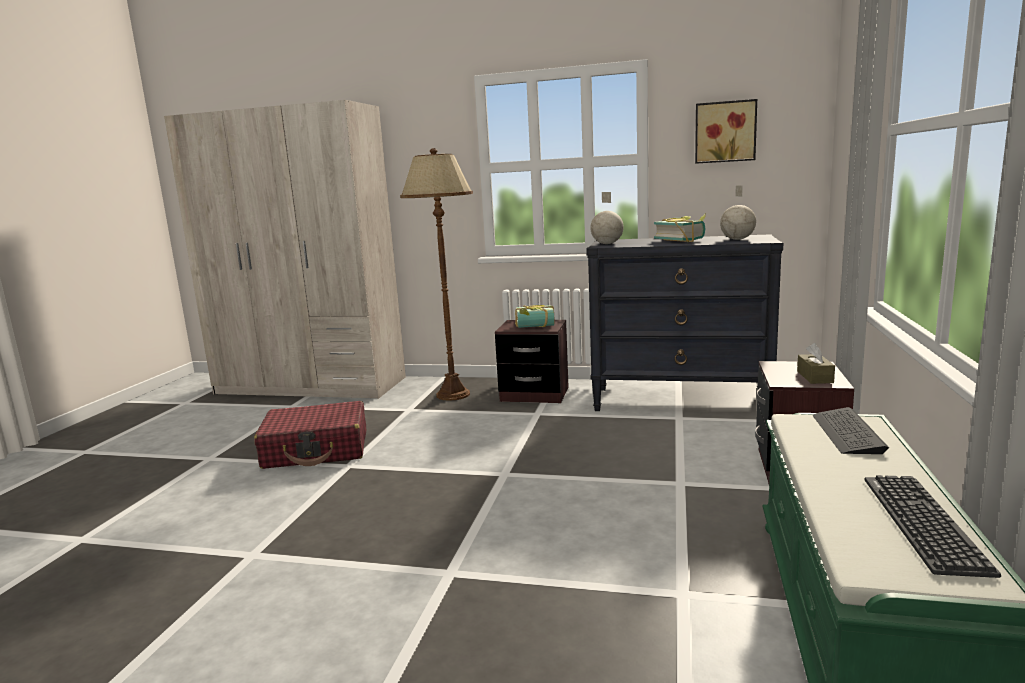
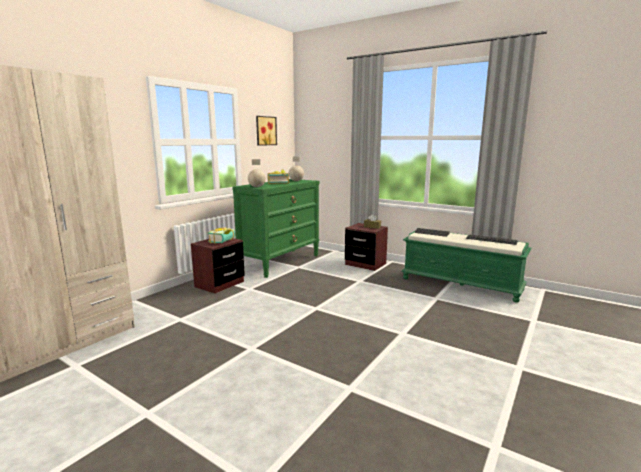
camera: 70 degrees left, 0 degrees up
red suitcase [254,401,366,469] -> none
brown floor lamp [400,148,473,401] -> none
black dresser [586,234,783,411] -> green dresser [232,179,320,278]

